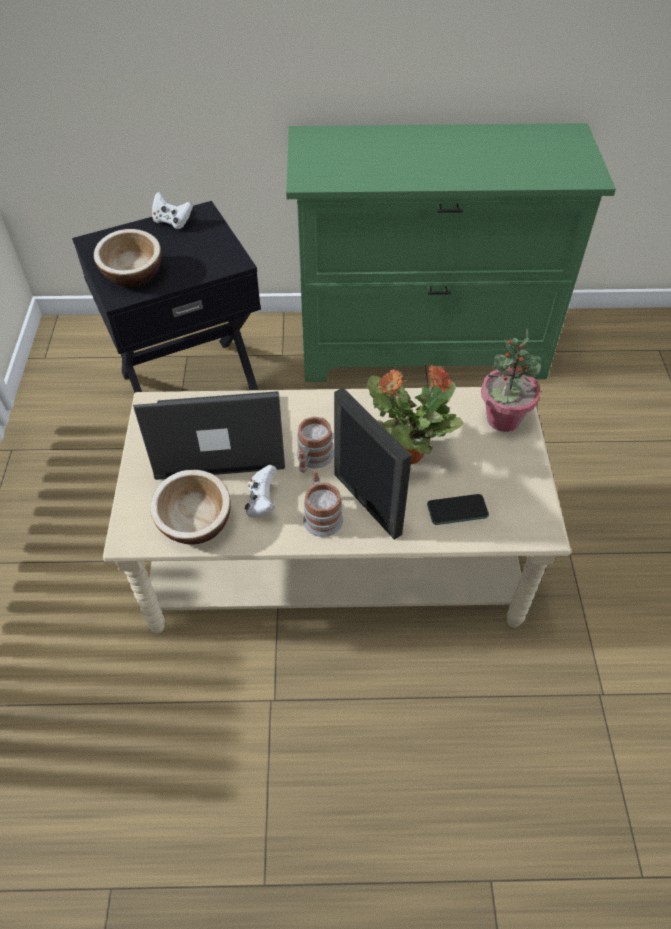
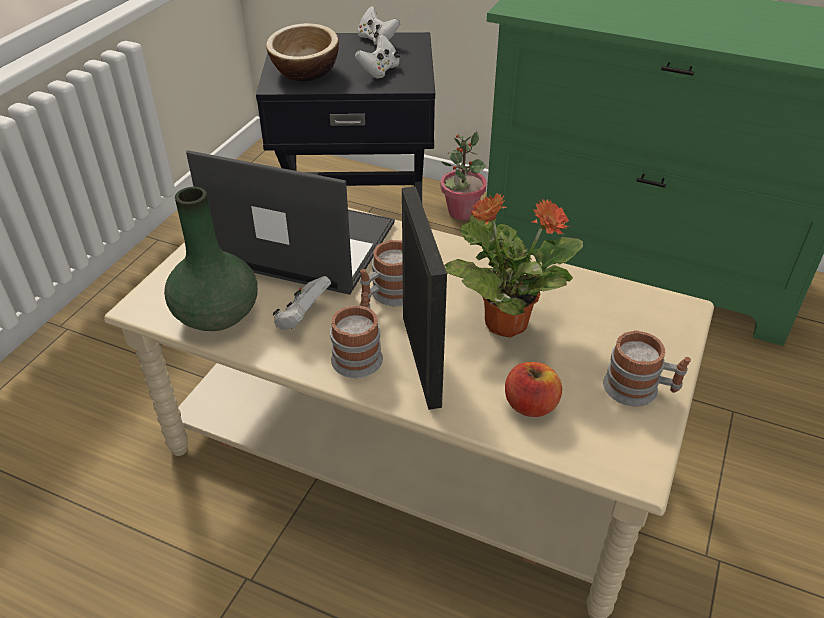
camera: 25 degrees right, 10 degrees down
bowl [150,470,231,544] -> green vase [164,187,258,331]
phone [427,494,489,525] -> apple [505,362,562,417]
potted plant [481,329,541,432] -> potted plant moved to [440,131,487,220]
none -> white game controller [355,35,400,79]
none -> mug [603,330,691,406]

